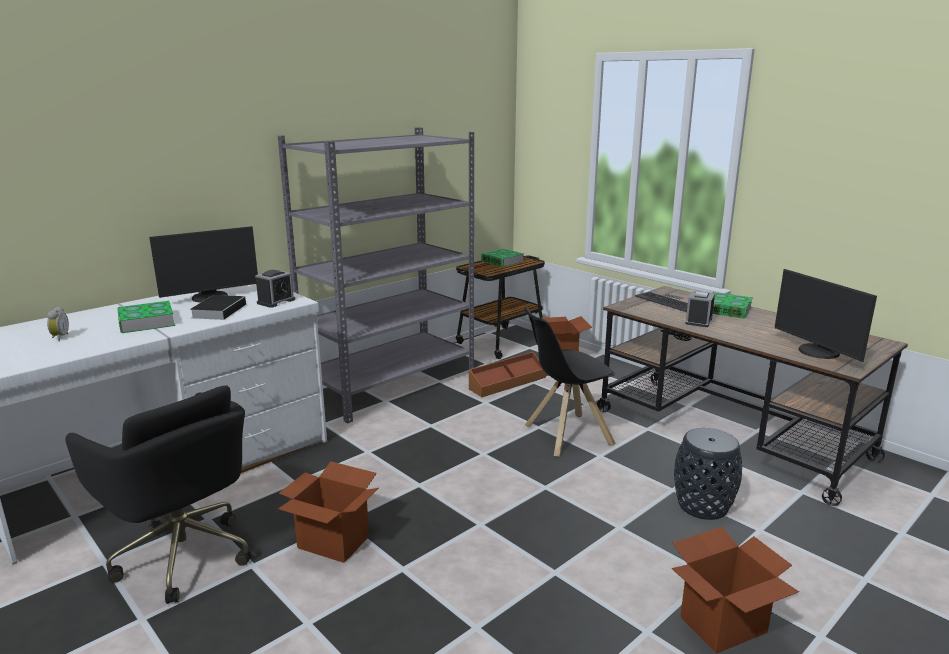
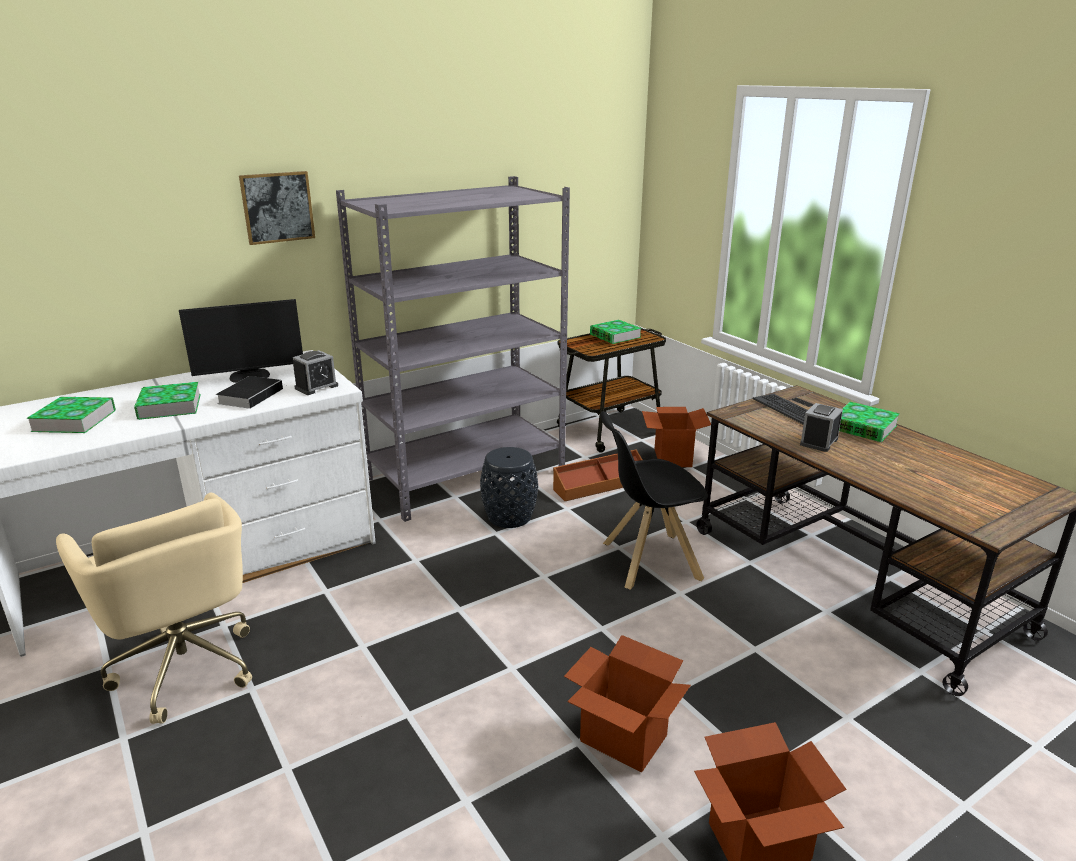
camera: 10 degrees right, 5 degrees up
alarm clock [47,307,69,341] -> book [27,397,116,433]
black office chair [65,385,251,604] -> beige office chair [56,493,252,724]
cardboard box [278,461,379,563] -> cardboard box moved to [564,635,691,772]
black stool [674,428,742,520] -> black stool moved to [480,447,538,528]
monitor [775,269,877,362] -> none
none -> picture [239,171,315,245]

